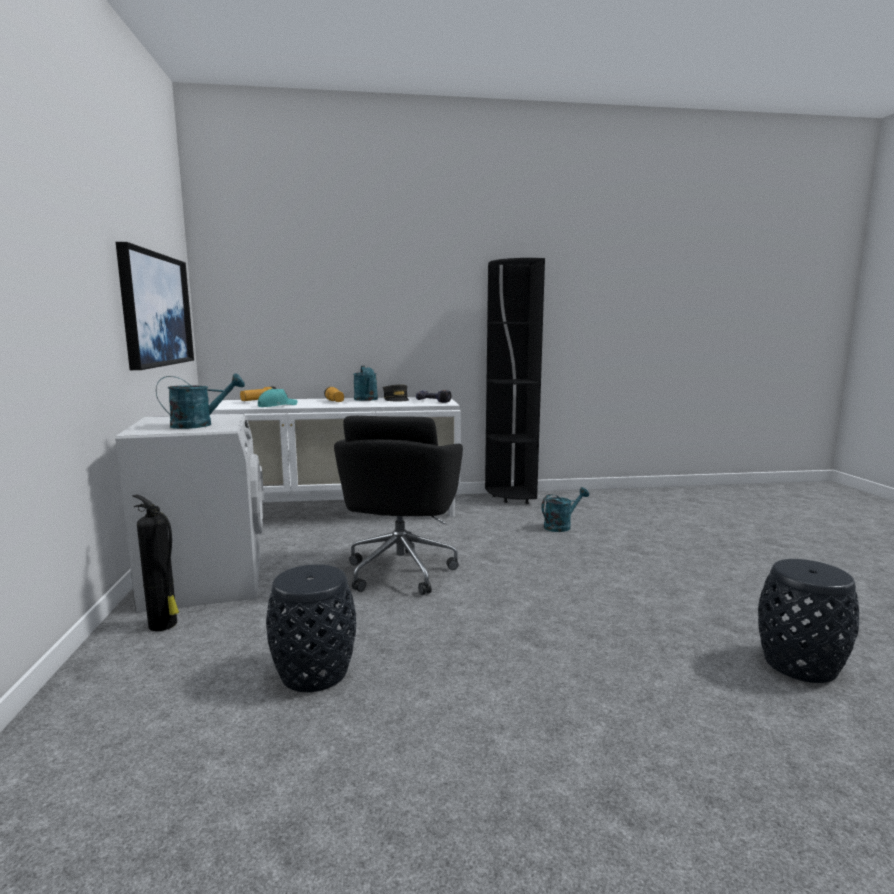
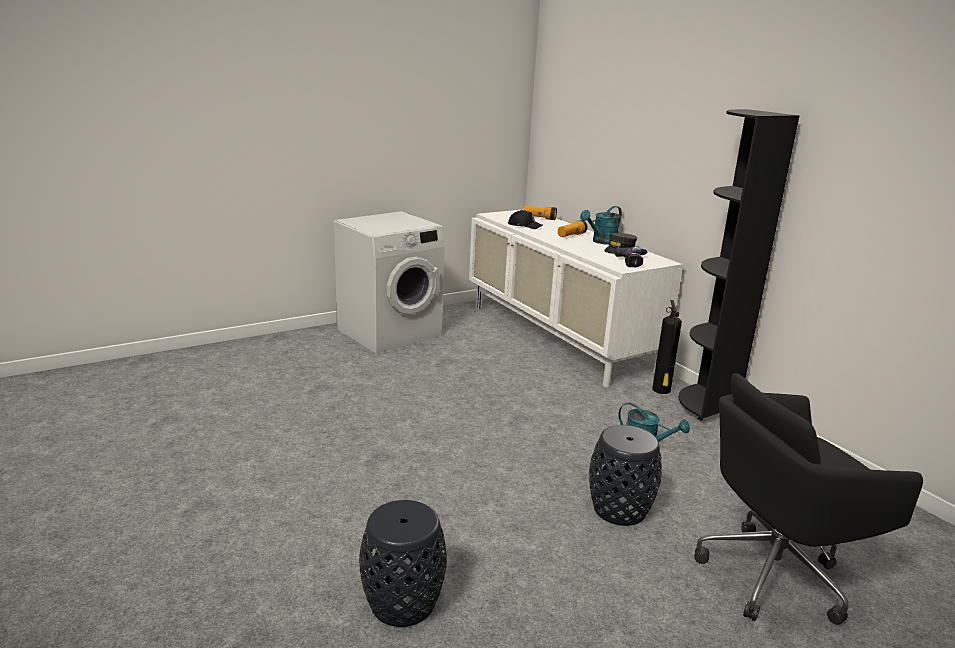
camera: 65 degrees right, 10 degrees up
picture [116,242,194,370] -> none
fire extinguisher [133,494,179,631] -> fire extinguisher moved to [652,300,682,394]
turquoise watering can [156,373,245,429] -> none
turquoise cap [258,389,298,407] -> black cap [508,210,543,229]
black stool [266,564,356,692] -> black stool moved to [589,425,662,526]
black office chair [334,416,463,595] -> black office chair moved to [694,373,923,625]

